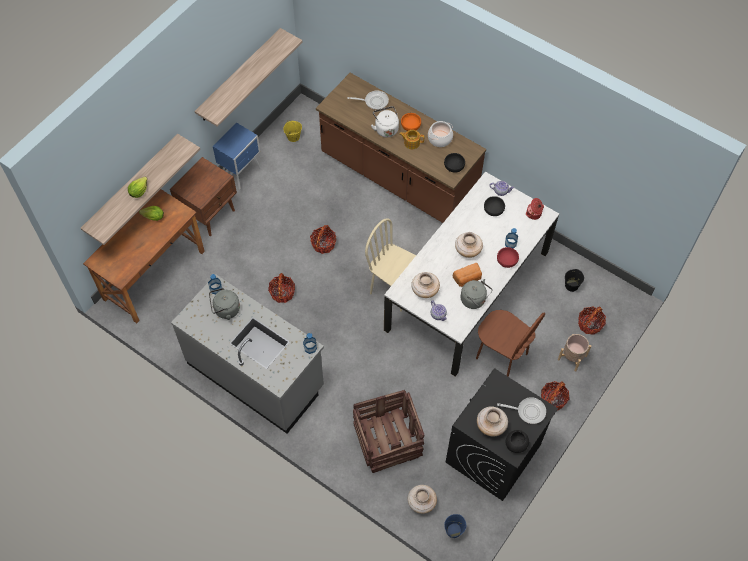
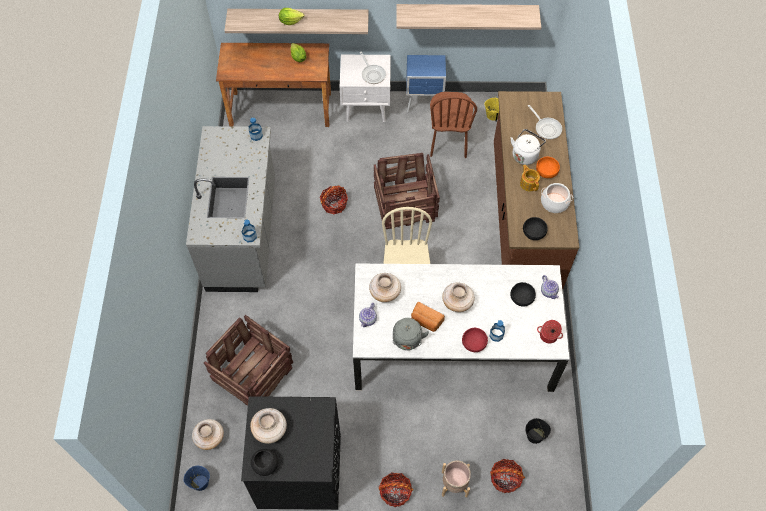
camera: 55 degrees right, 0 degrees up
brown nightstand [170,157,237,236] -> white nightstand [339,55,391,122]
grey kettle [209,288,240,320] -> none
basket [310,225,337,254] -> crate [374,153,440,229]
brown chair [476,310,545,377] -> brown chair moved to [430,92,477,158]
frying pan [497,397,546,424] -> frying pan moved to [360,52,386,84]

